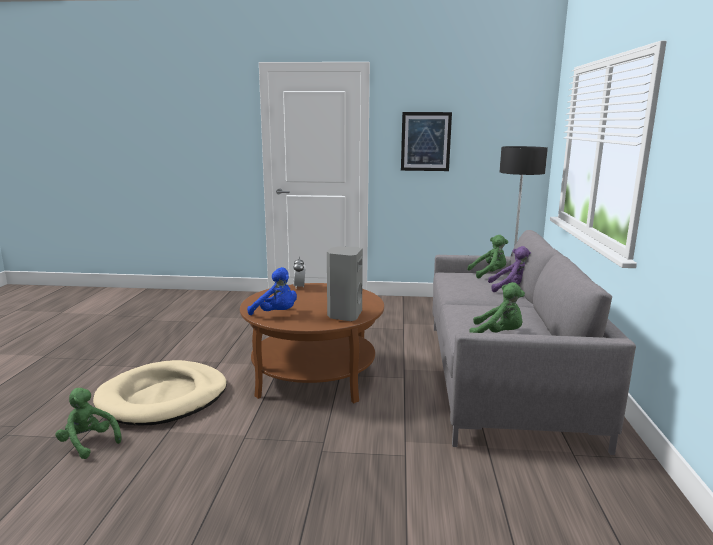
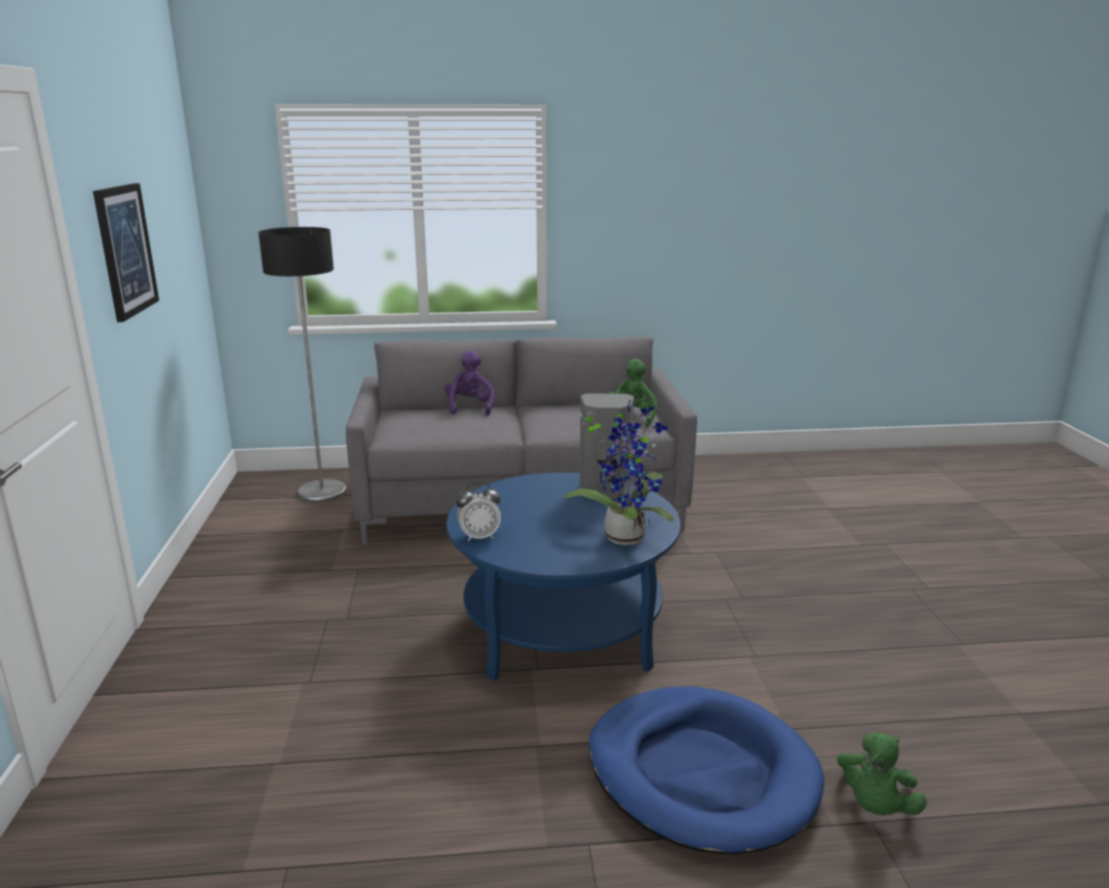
camera: 100 degrees left, 5 degrees up
beige dog bed [93,360,227,425] -> blue dog bed [589,686,824,855]
brown coffee table [240,283,384,403] -> blue coffee table [447,472,681,681]
blue plush toy [247,267,297,315] -> potted plant [563,399,674,545]
green plush toy [467,235,508,278] -> none

